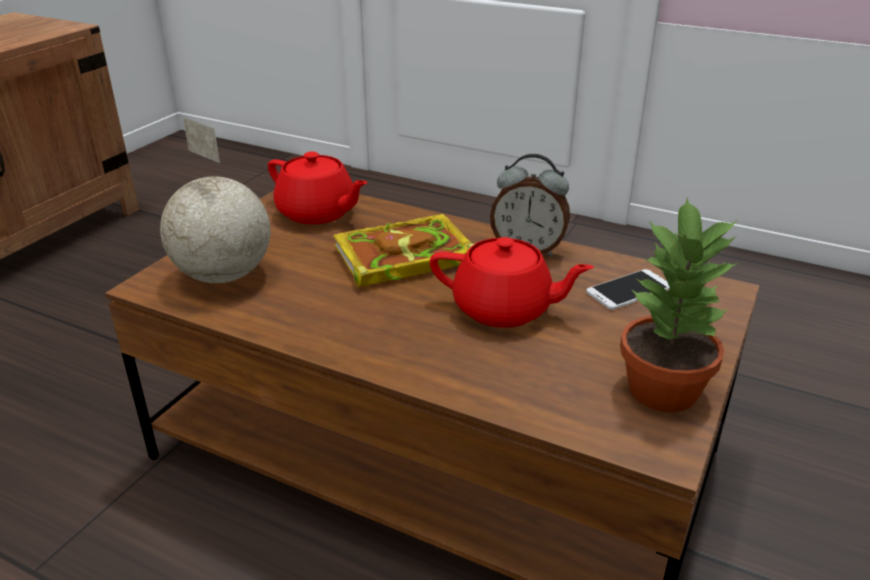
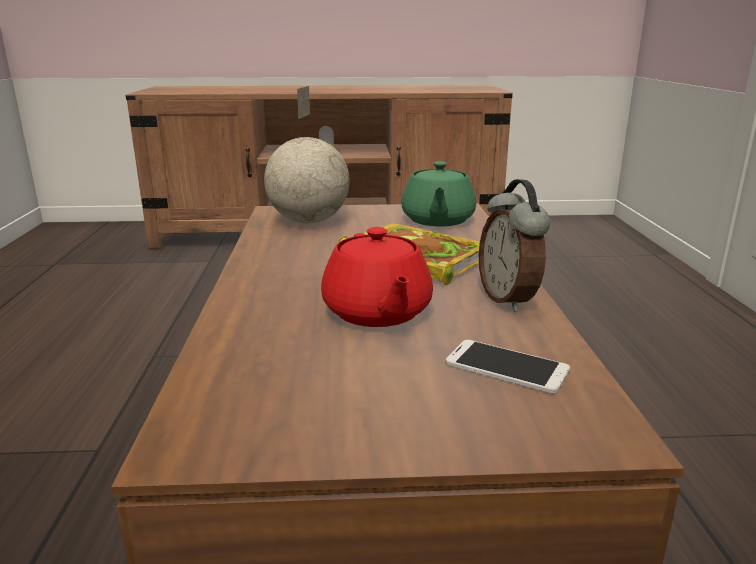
camera: 60 degrees right, 10 degrees down
red teapot [268,151,368,224] -> green teapot [401,161,476,226]
potted plant [620,197,738,412] -> none

